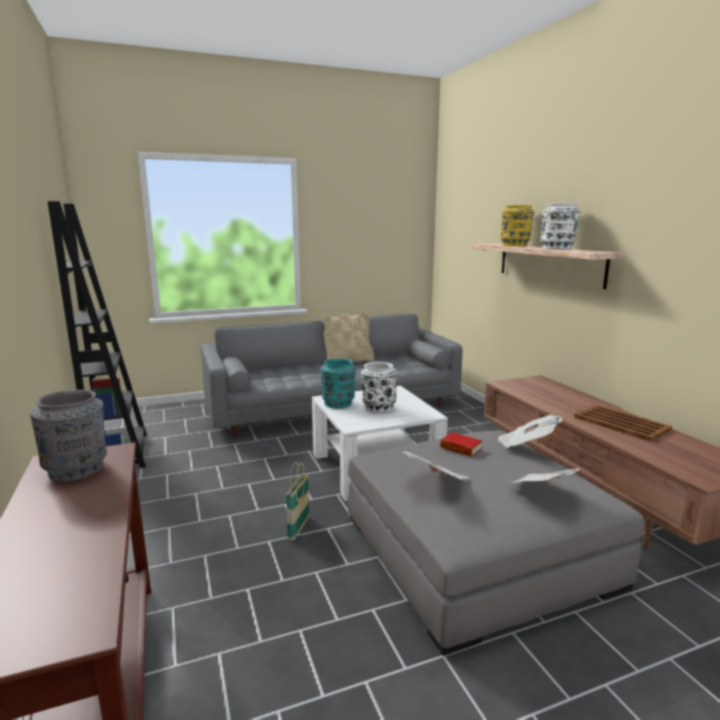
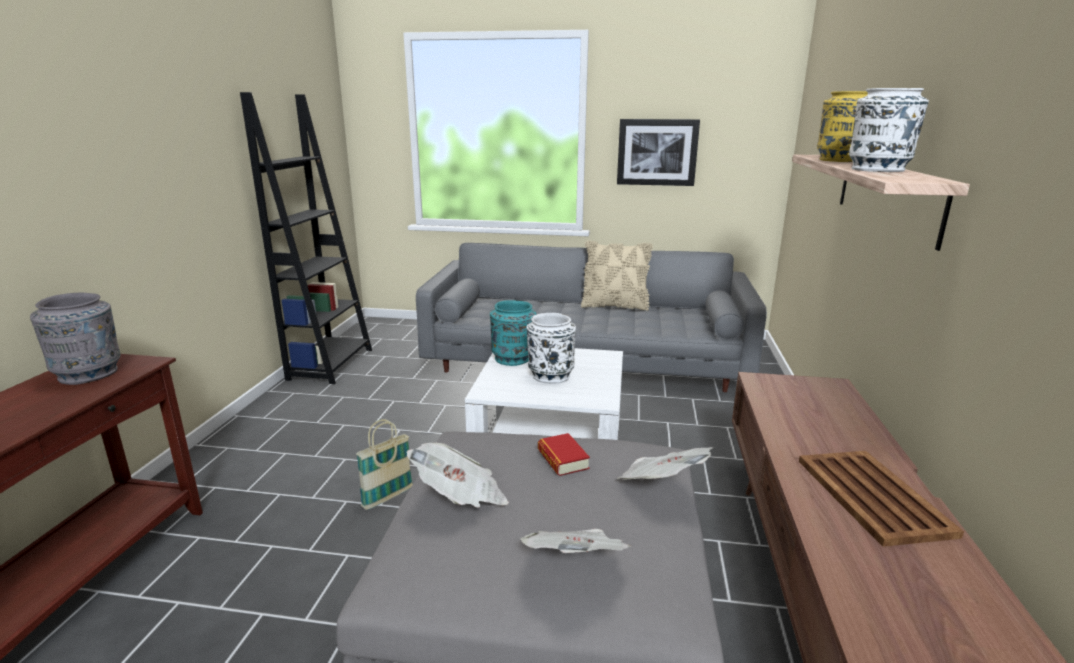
camera: 30 degrees right, 5 degrees up
none -> picture [617,119,700,186]

